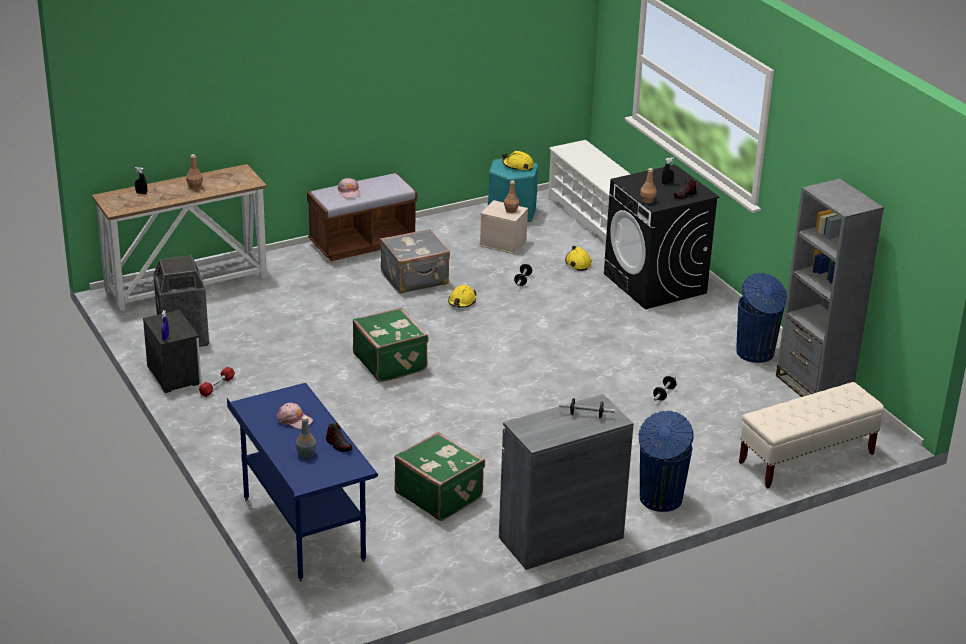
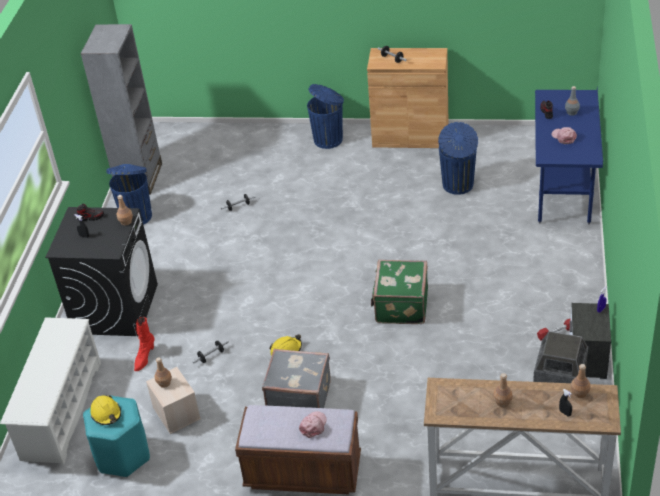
camera: 140 degrees left, 10 degrees up
green suitcase [394,432,485,521] -> blue trash can [438,122,478,195]
grey cabinet [499,394,634,570] -> brown cabinet [367,48,449,148]
yellow hard hat [565,246,592,271] -> red boot [134,317,154,371]
beige bench [739,382,884,489] -> none
none -> brown bottle [571,364,590,398]

